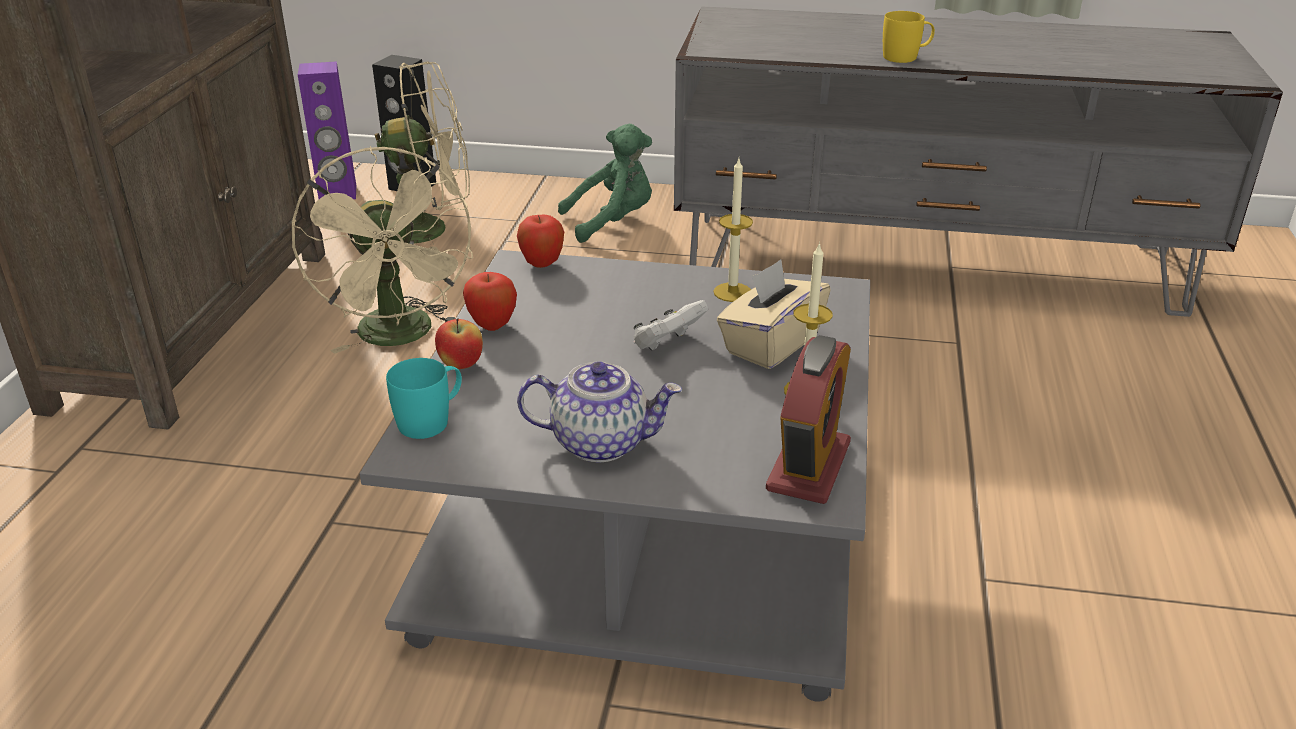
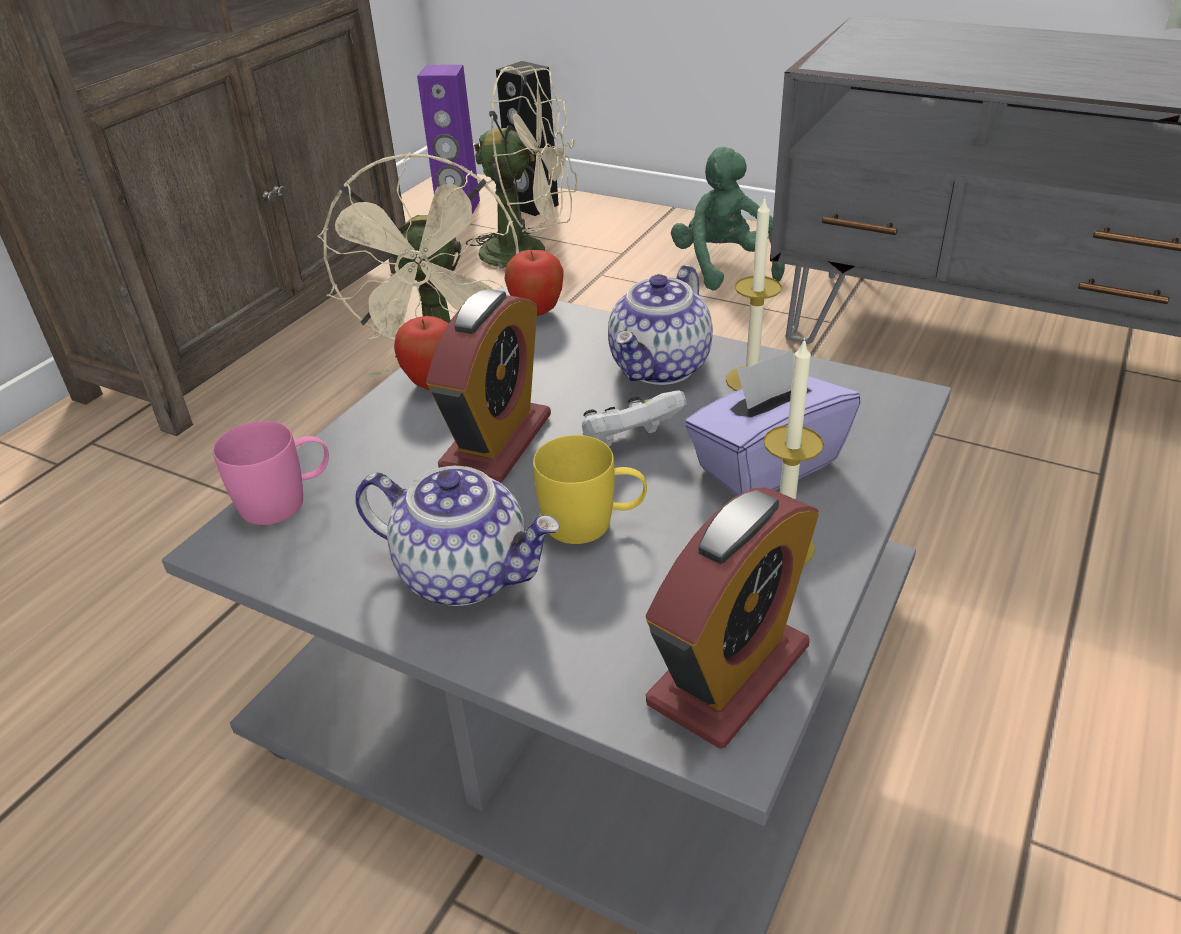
camera: 20 degrees right, 5 degrees up
turquoise mug [386,358,462,439] -> pink mug [213,421,329,525]
apple [435,318,483,369] -> none
green plush toy [558,124,652,243] -> green plush toy turned 105 degrees counterclockwise [671,147,785,291]
beige tissue box [717,259,831,369] -> purple tissue box [685,349,861,496]
yellow mug [883,11,935,63] -> yellow mug moved to [533,435,647,544]
none -> alarm clock [426,289,551,483]
none -> teapot [608,265,713,385]

